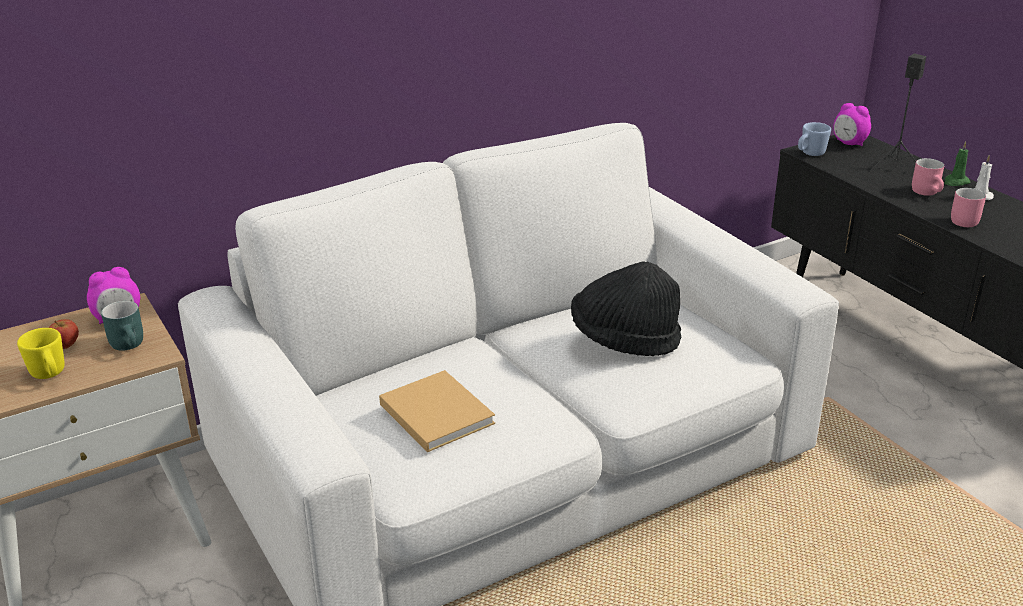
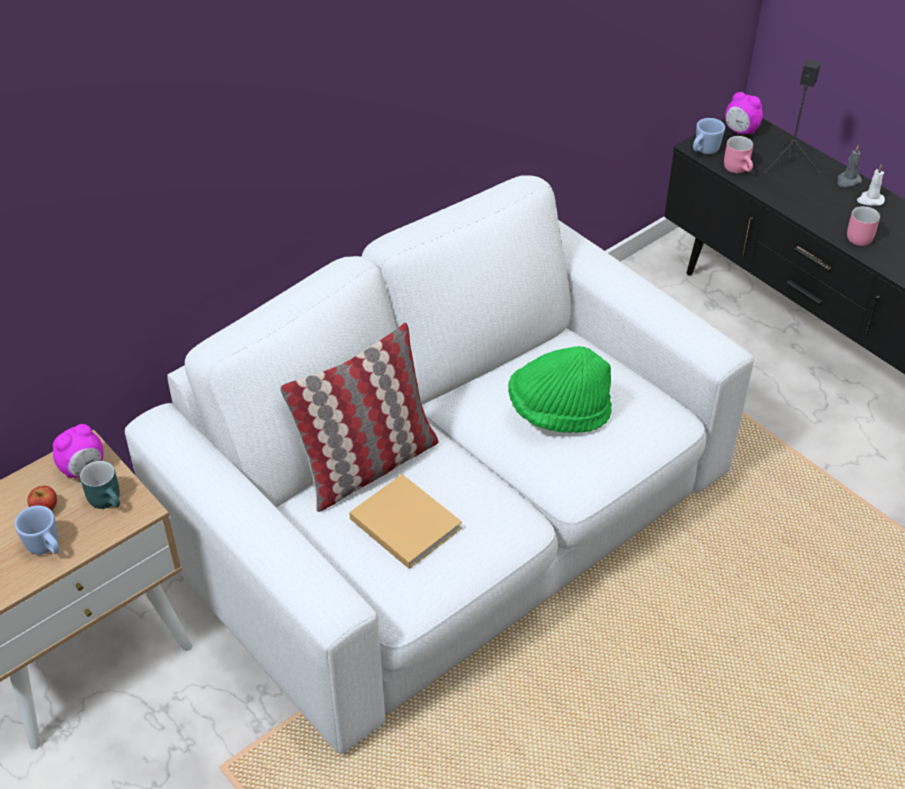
camera: 10 degrees left, 15 degrees up
yellow mug [17,328,65,379] -> blue mug [14,506,60,555]
black hat [571,261,681,356] -> green hat [508,346,612,433]
pink mug [912,158,944,196] -> pink mug moved to [724,136,753,173]
green candle [945,141,970,186] -> grey candle [838,145,862,187]
none -> pillow [280,322,438,512]

